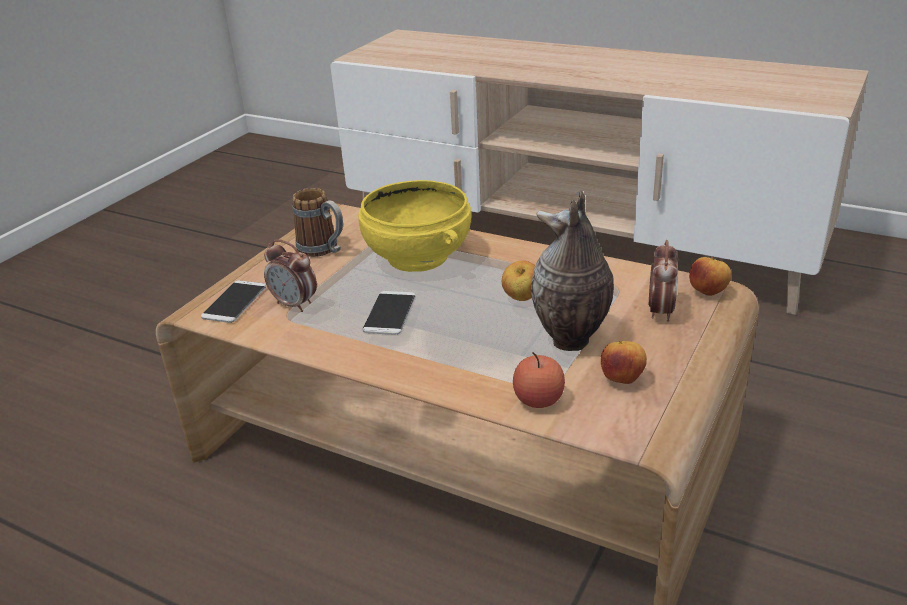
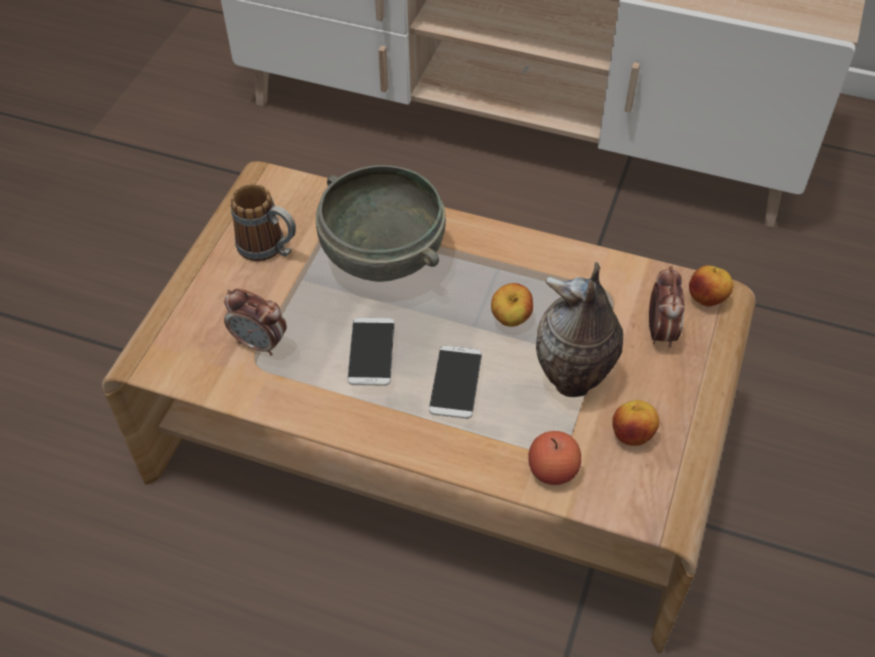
camera: 10 degrees left, 20 degrees up
phone [201,280,266,323] -> phone moved to [429,345,482,419]
yellow bowl [358,180,471,272] -> grey bowl [316,165,446,282]

